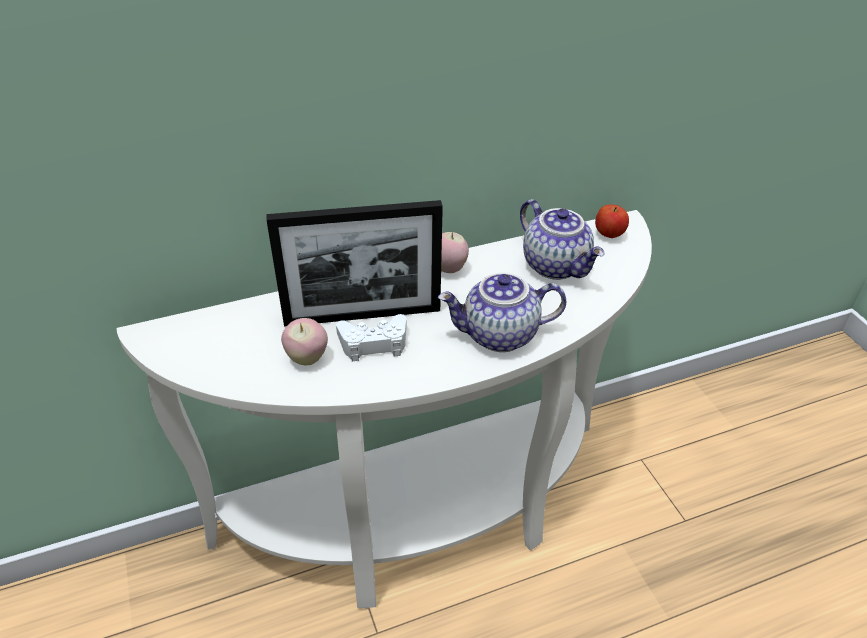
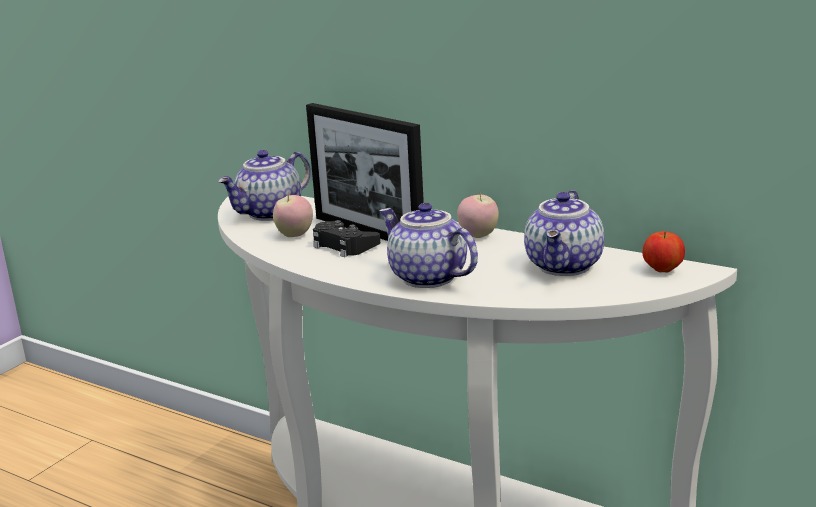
camera: 55 degrees right, 20 degrees down
white game controller [336,314,406,361] -> black game controller [313,220,380,257]
none -> teapot [218,150,311,221]

